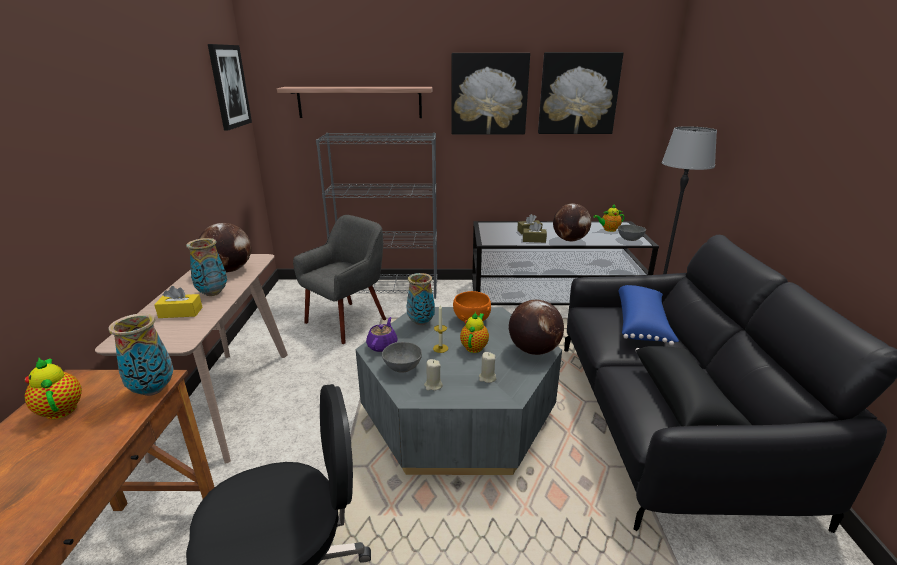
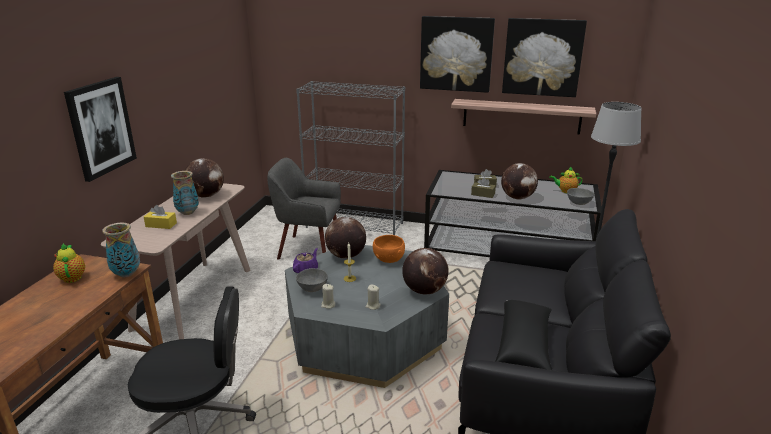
camera: 15 degrees right, 0 degrees up
picture [208,44,252,130] -> picture moved to [64,77,137,182]
shelf [277,87,432,118] -> shelf moved to [451,99,596,134]
grey armchair [293,215,386,344] -> grey armchair turned 135 degrees counterclockwise [267,158,341,259]
vase [407,273,435,325] -> globe [325,217,366,259]
teapot [460,312,489,353] -> none
blue pillow [618,285,679,346] -> none

